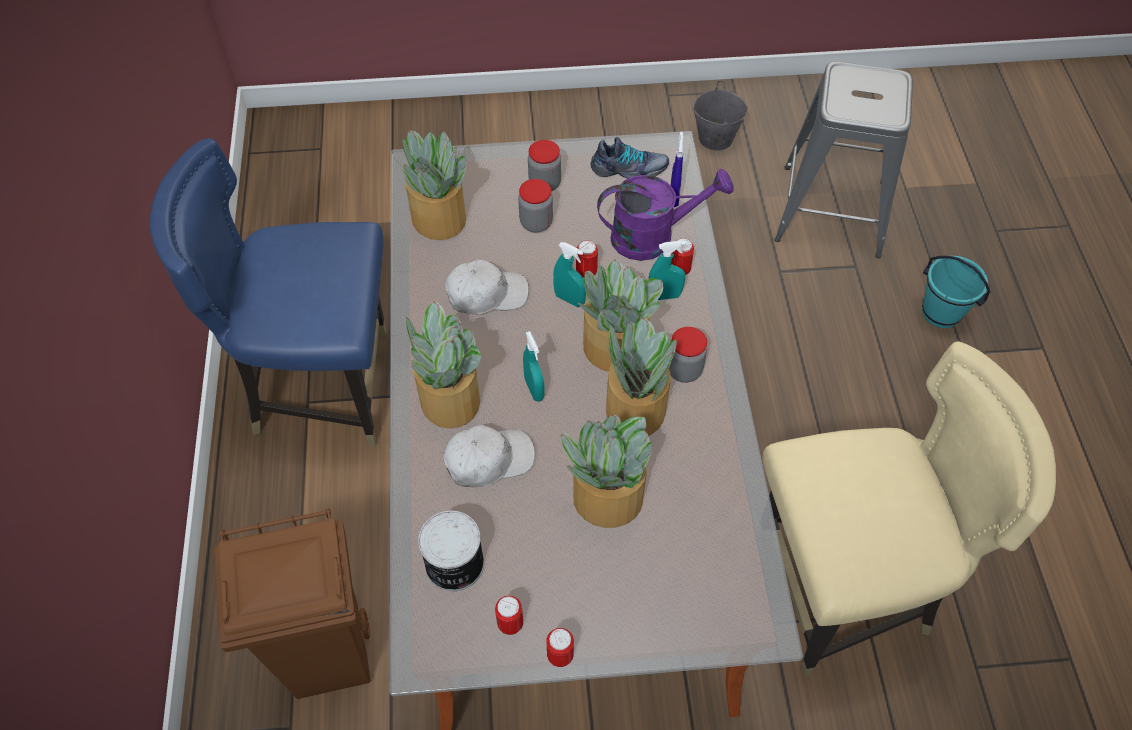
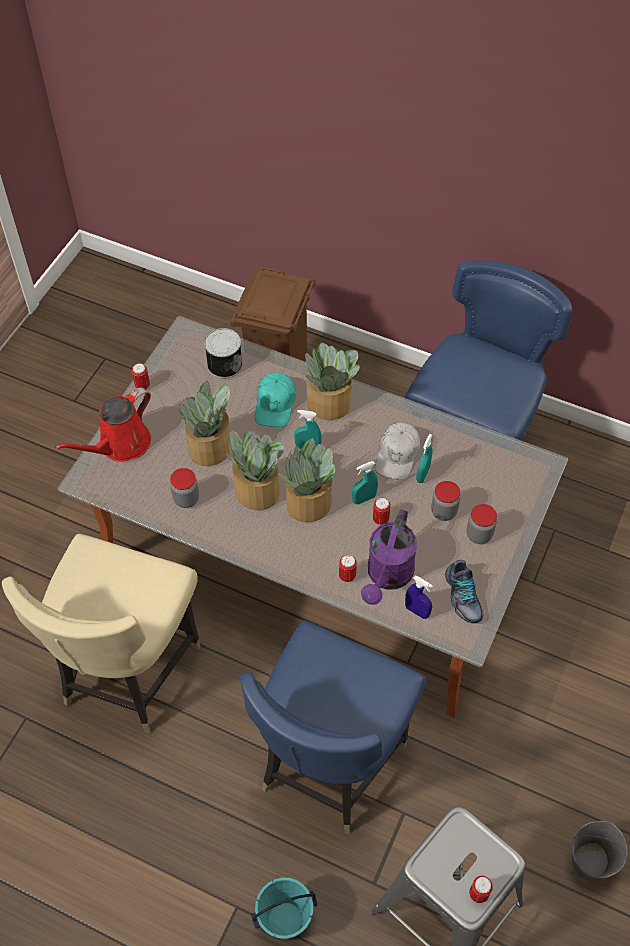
camera: 120 degrees right, 0 degrees up
potted plant [390,130,467,240] -> none
white cap [442,425,535,487] -> turquoise cap [255,373,296,427]
can [495,596,523,635] -> can moved to [469,876,493,903]
shoe [591,137,669,178] -> shoe turned 45 degrees counterclockwise [445,560,483,623]
turquoise spray bottle [648,241,686,300] -> turquoise spray bottle moved to [416,434,432,483]
jar [669,327,707,383] -> jar moved to [170,468,199,508]
none -> red watering can [55,387,151,462]
none -> blue chair [240,620,426,834]

